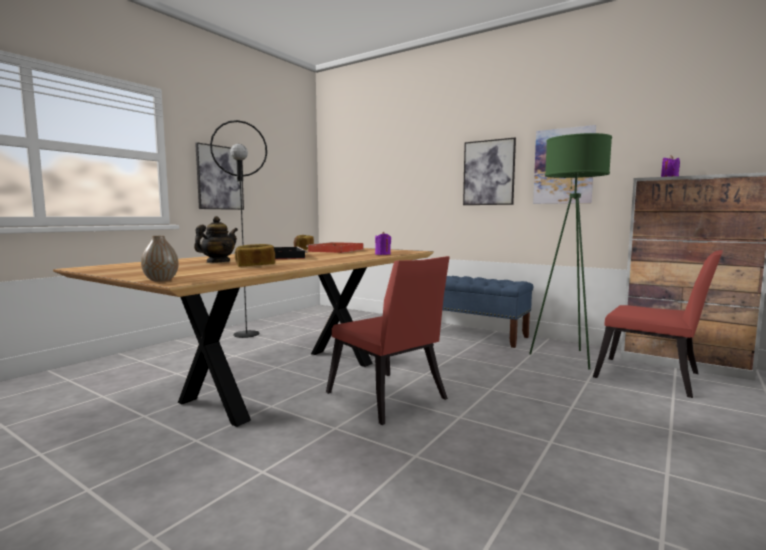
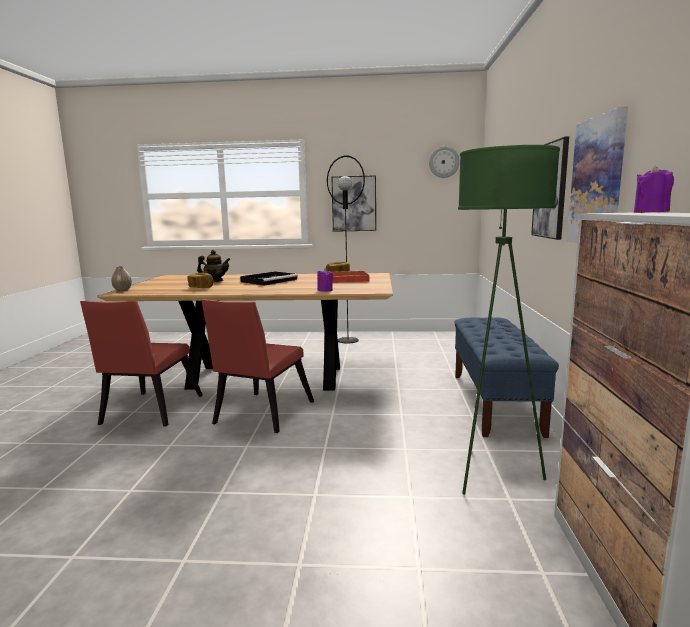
camera: 60 degrees right, 5 degrees up
red chair [593,250,723,398] -> red chair moved to [80,301,203,427]
none -> wall clock [429,146,460,178]

